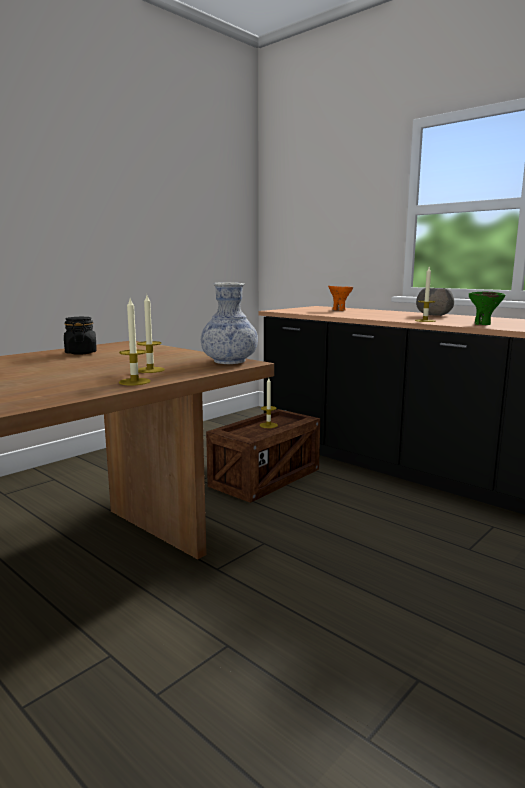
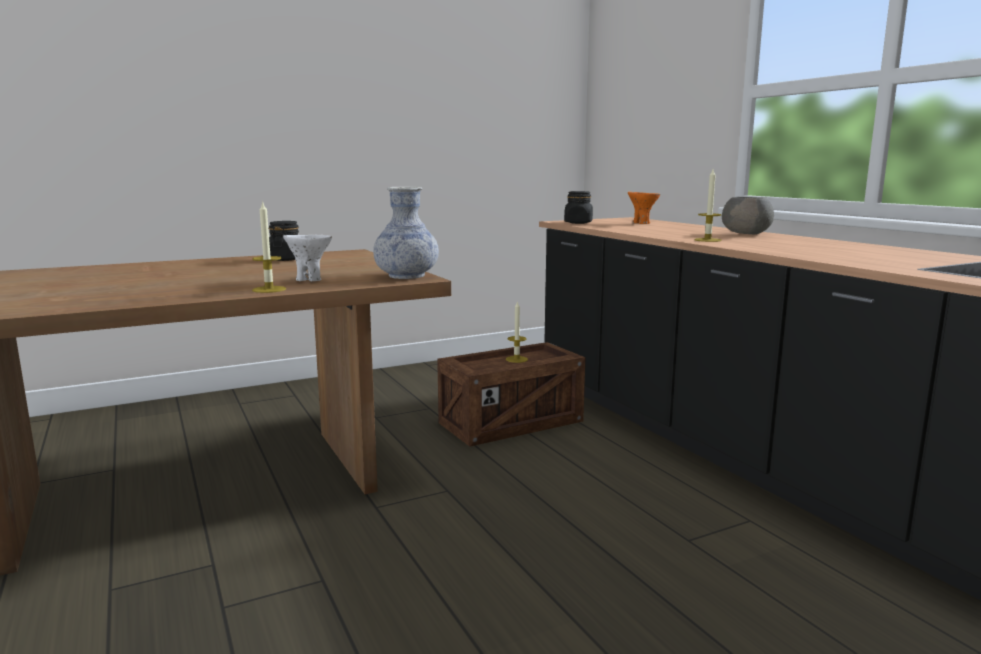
camera: 20 degrees right, 0 degrees up
candle [137,295,165,373] -> white bowl [283,235,332,281]
green bowl [469,292,505,325] -> none
none -> black jar [564,191,593,224]

